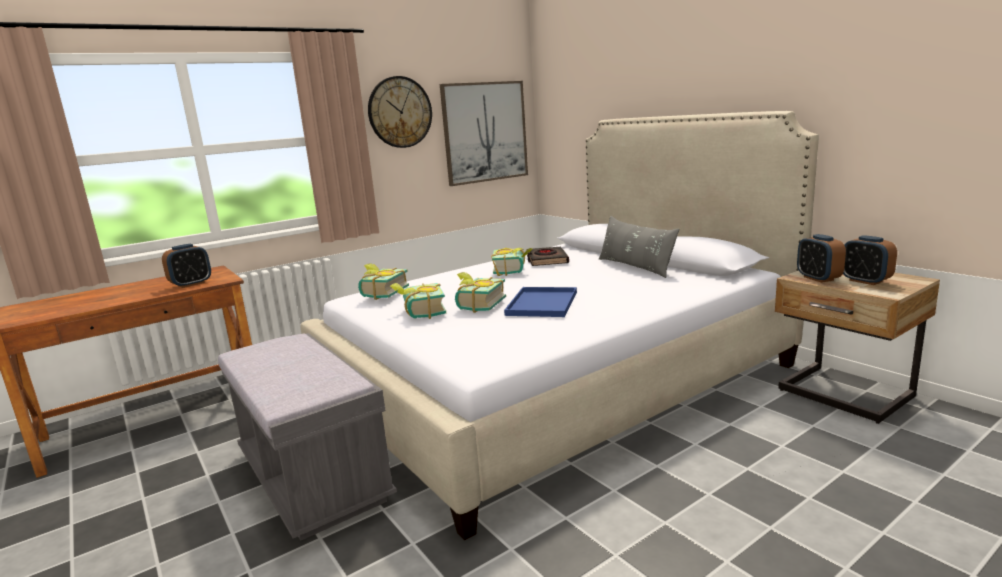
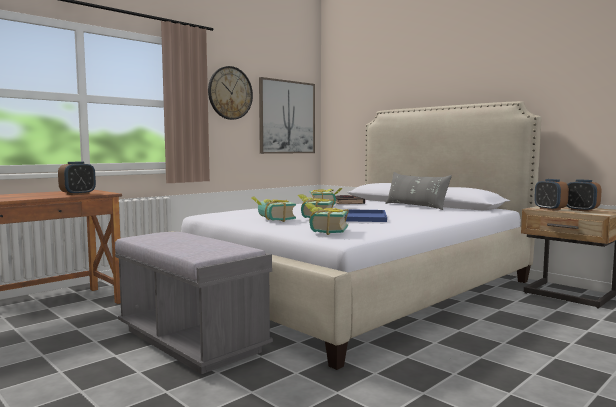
camera: 10 degrees left, 10 degrees down
book [358,263,409,300] -> book moved to [305,203,349,235]

